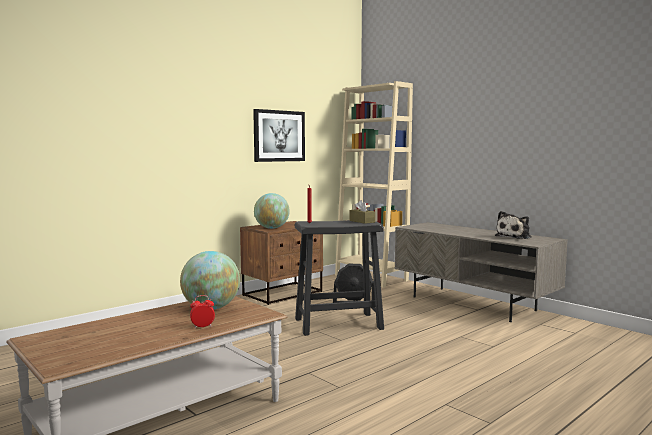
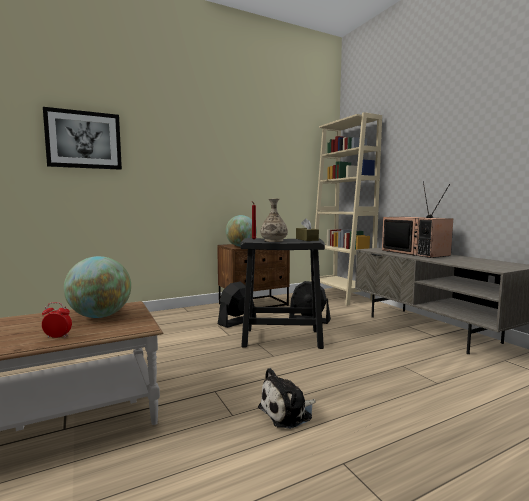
camera: 15 degrees right, 0 degrees up
picture [253,109,305,162] -> picture moved to [43,107,122,170]
plush toy [495,211,532,239] -> plush toy moved to [258,368,316,429]
none -> black fan [218,281,256,328]
none -> vase [260,199,288,242]
none -> television [382,181,453,258]

